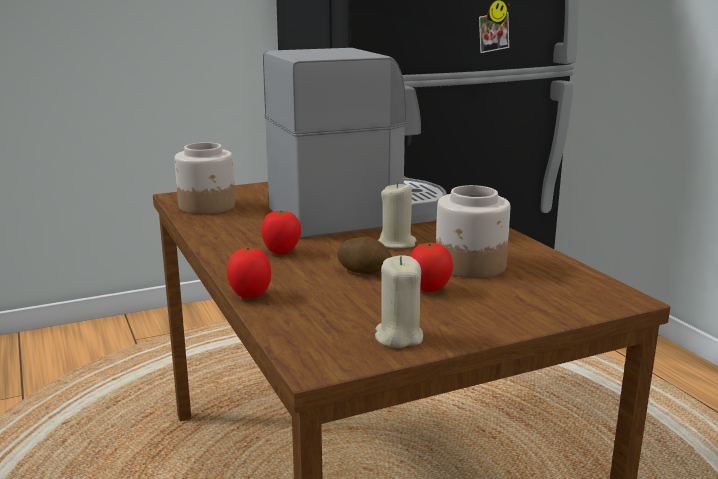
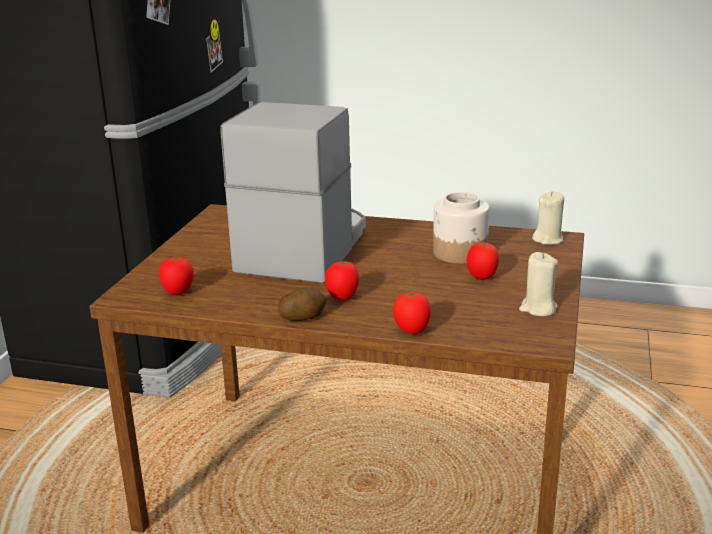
camera: 50 degrees left, 5 degrees up
jar [175,142,235,214] -> tomato [159,257,194,295]
potato [337,237,392,275] -> potato moved to [278,287,327,321]
beige candle [378,182,417,248] -> beige candle moved to [532,191,564,245]

